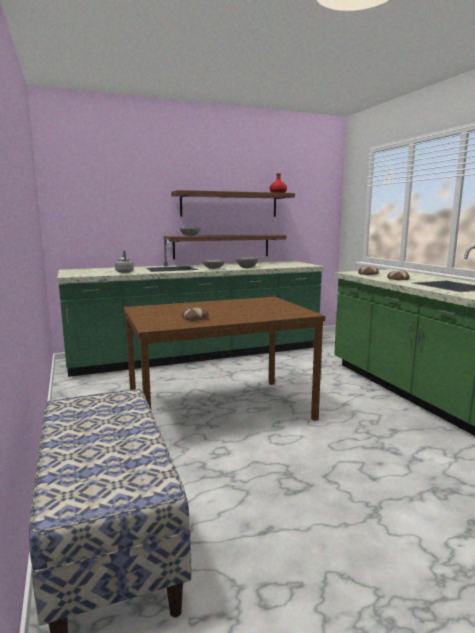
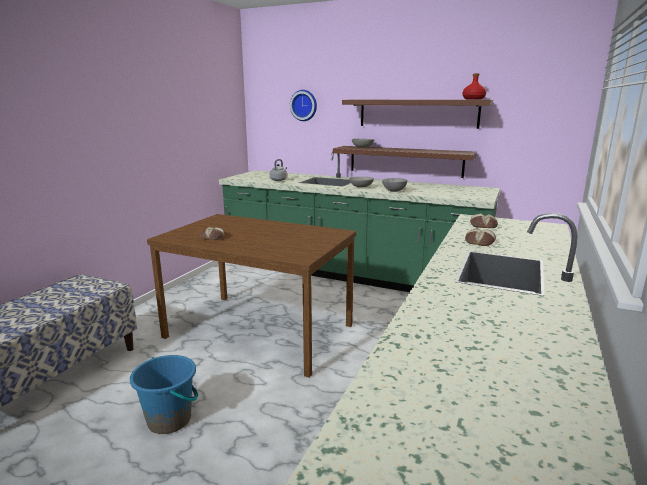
camera: 45 degrees right, 5 degrees up
none -> blue bucket [130,355,198,434]
none -> wall clock [290,90,317,121]

